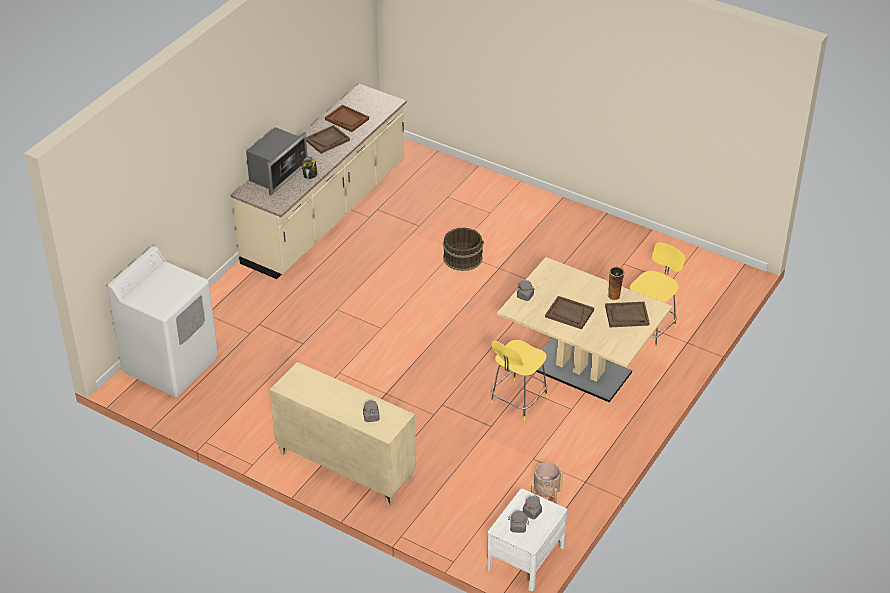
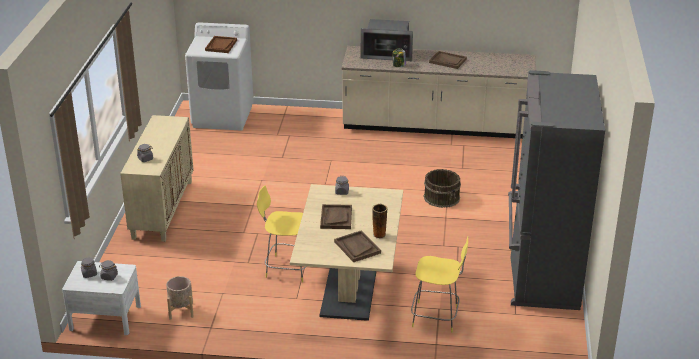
camera: 65 degrees right, 10 degrees down
brown tray [325,104,369,132] -> brown tray moved to [205,36,237,53]
none -> grey fridge [508,70,605,310]

